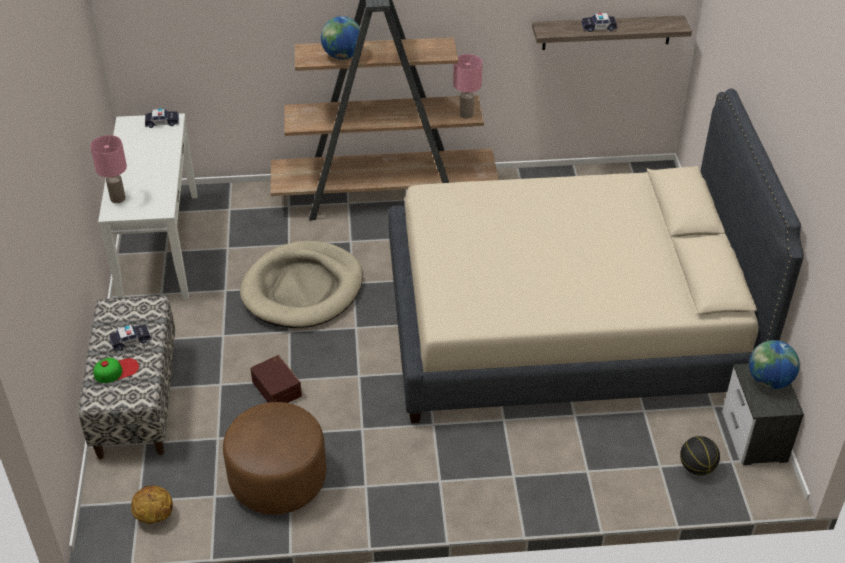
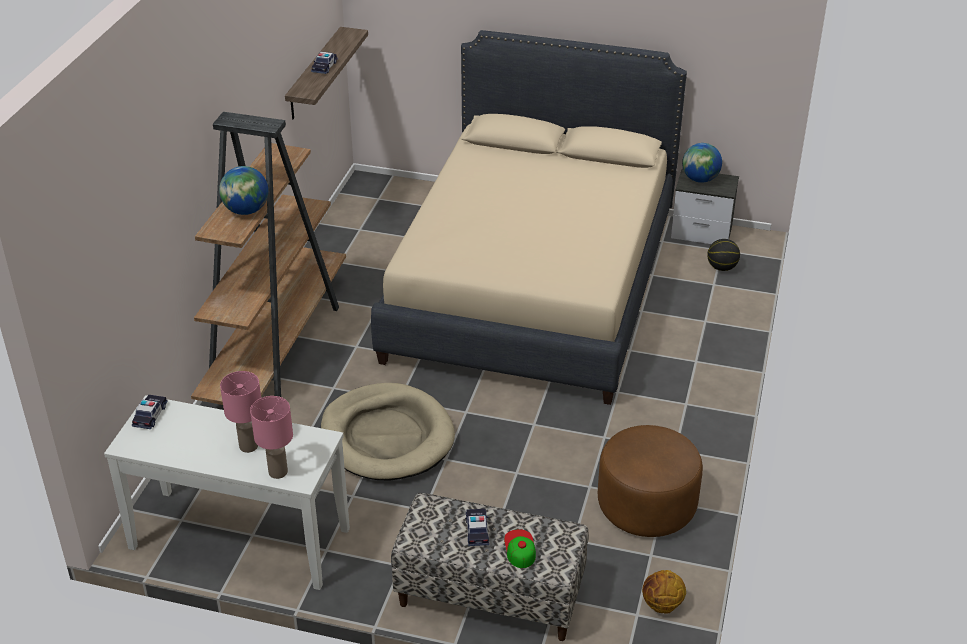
camera: 70 degrees left, 5 degrees down
brown storage box [250,355,302,403] -> none
pink table lamp [453,54,483,119] -> pink table lamp moved to [220,371,261,453]

